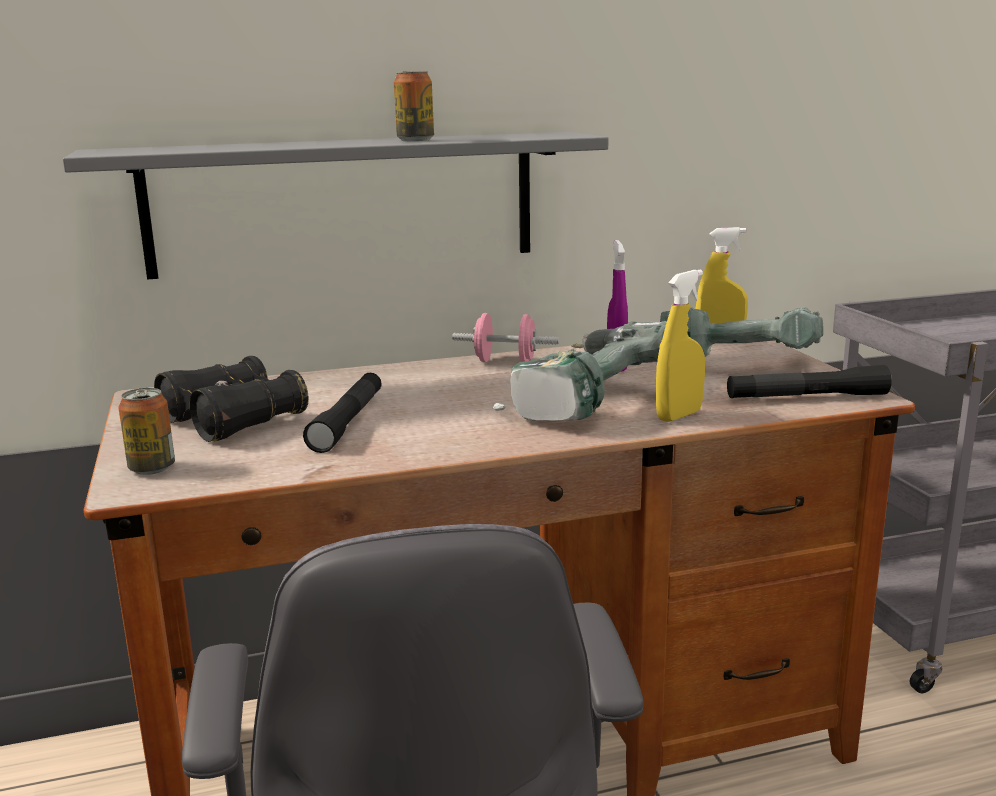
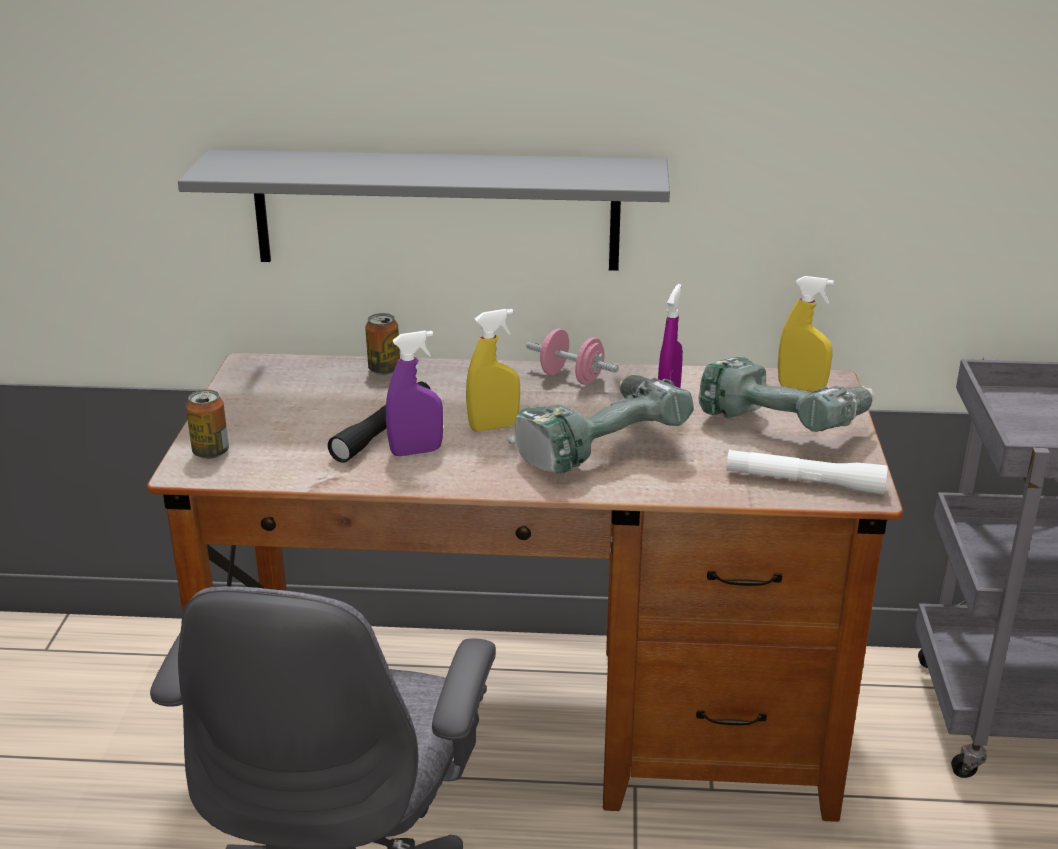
camera: 20 degrees right, 10 degrees up
black binoculars [154,356,309,442] -> none
can [394,71,434,141] -> can moved to [365,313,400,375]
yellow spray bottle [656,270,705,422] -> yellow spray bottle moved to [466,309,520,432]
black flashlight [727,365,892,398] -> white flashlight [726,449,888,495]
none -> purple spray bottle [386,331,443,456]

